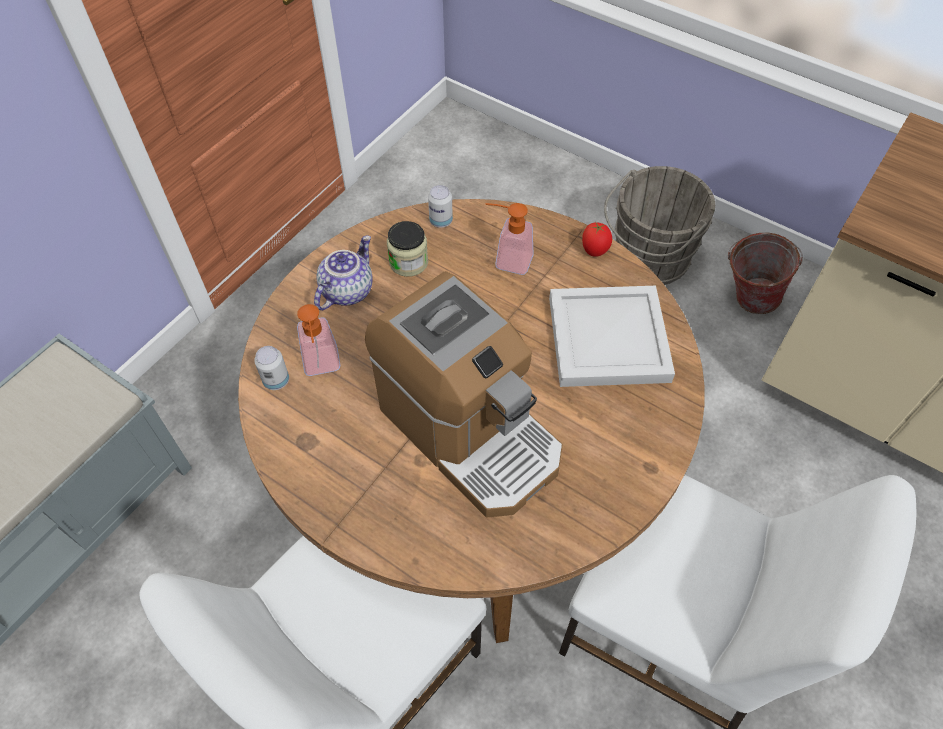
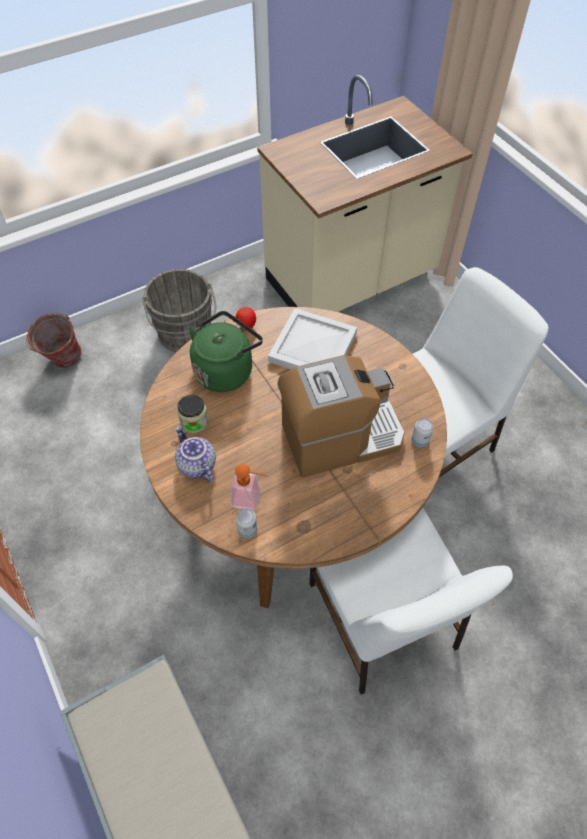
camera: 65 degrees left, 0 degrees up
can [428,185,453,228] -> can moved to [412,418,433,447]
soap dispenser [485,203,534,275] -> green kettle [188,311,263,392]
bucket [728,233,803,314] -> bucket moved to [26,312,82,368]

